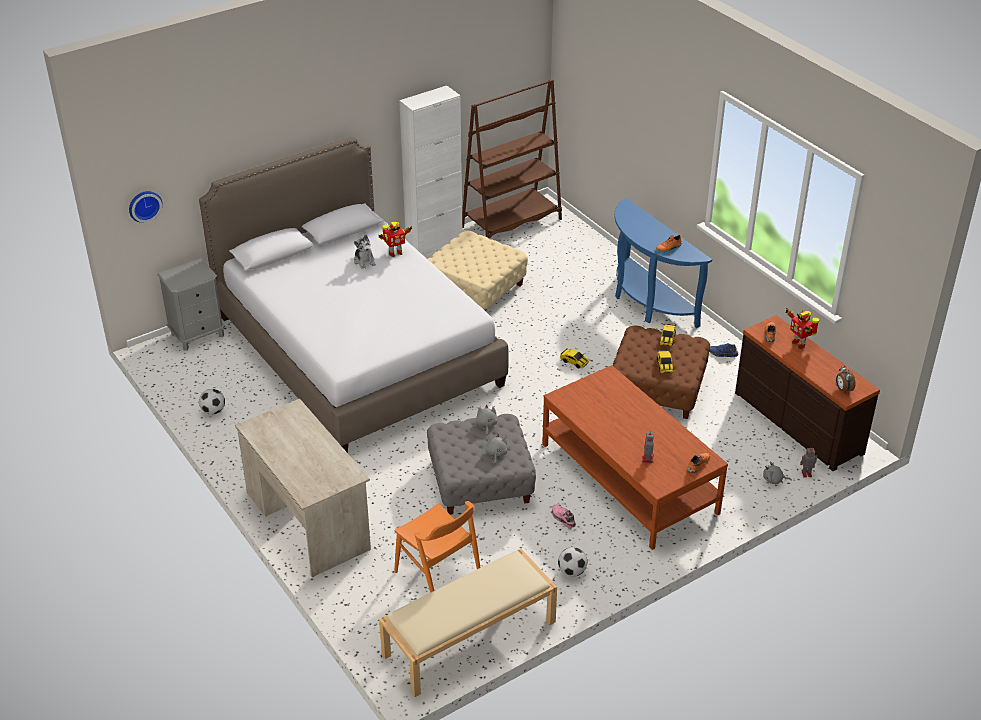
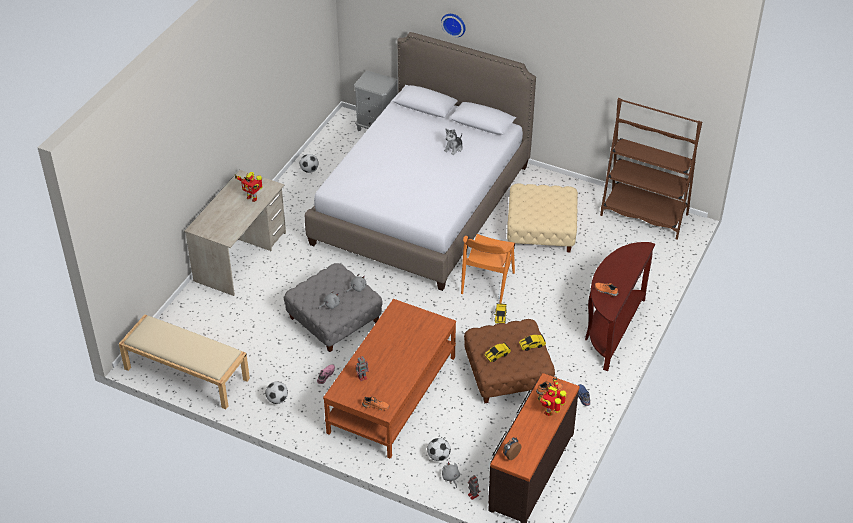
camera: 60 degrees right, 5 degrees up
wall clock [129,191,163,223] -> wall clock moved to [441,14,466,37]
toy robot [379,222,413,257] -> toy robot moved to [235,172,263,202]
orange chair [394,501,481,593] -> orange chair moved to [461,234,515,304]
white cabinet [399,86,462,255] -> none
blue console table [615,198,712,328] -> brown console table [585,242,655,371]
none -> football [427,438,451,461]

